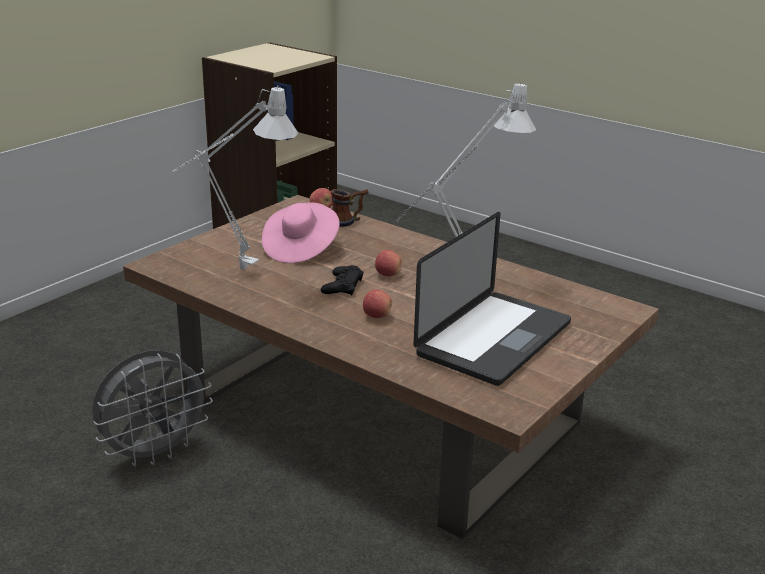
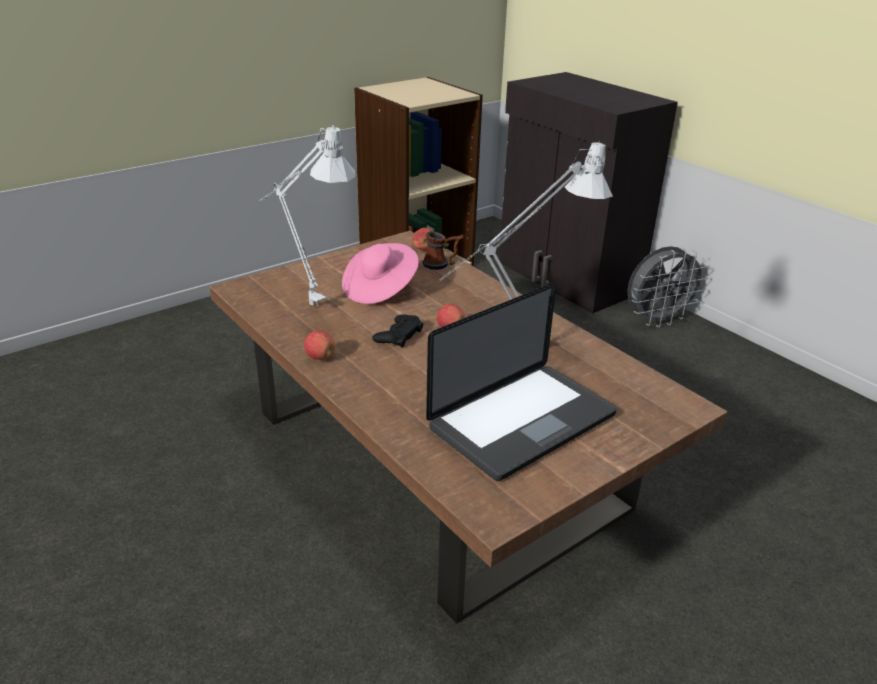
camera: 15 degrees right, 5 degrees up
grey fan [92,350,213,467] -> grey fan moved to [627,246,708,327]
apple [363,289,392,318] -> apple moved to [304,330,335,360]
none -> black cabinet [499,72,678,313]

